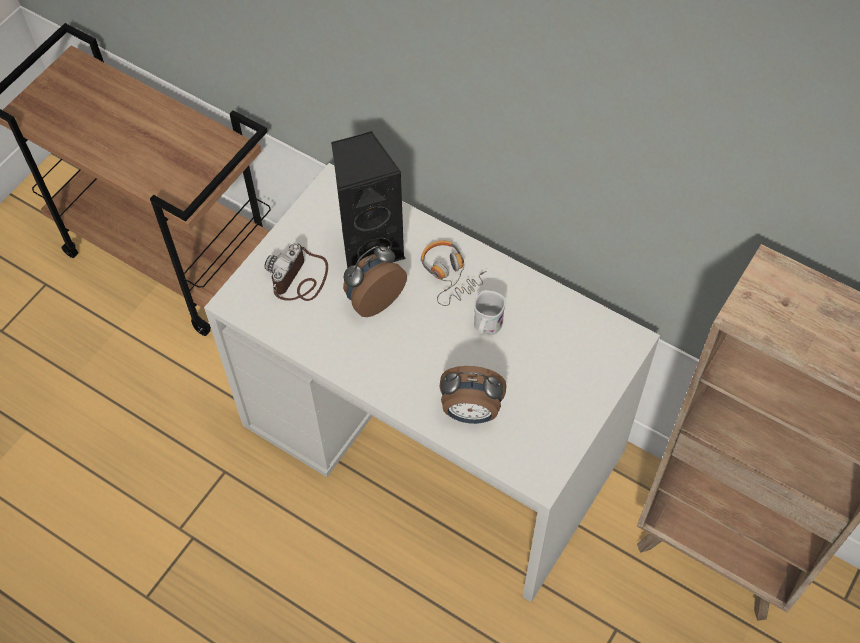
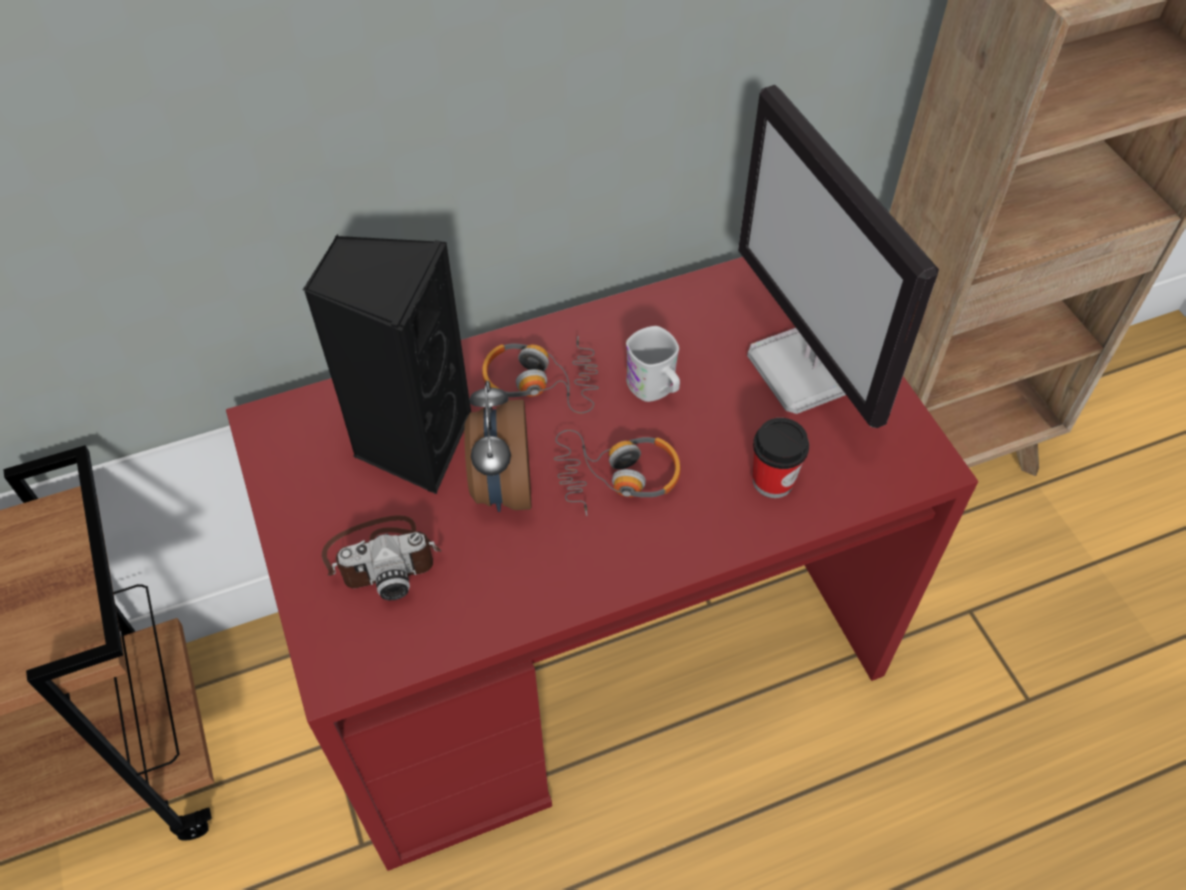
camera: 55 degrees left, 5 degrees down
white desk [204,163,660,602] -> red desk [226,257,978,871]
camera [264,243,328,301] -> camera turned 75 degrees counterclockwise [322,515,441,600]
alarm clock [439,366,506,424] -> cup [753,418,809,498]
none -> headphones [554,430,681,516]
none -> monitor [738,85,939,428]

